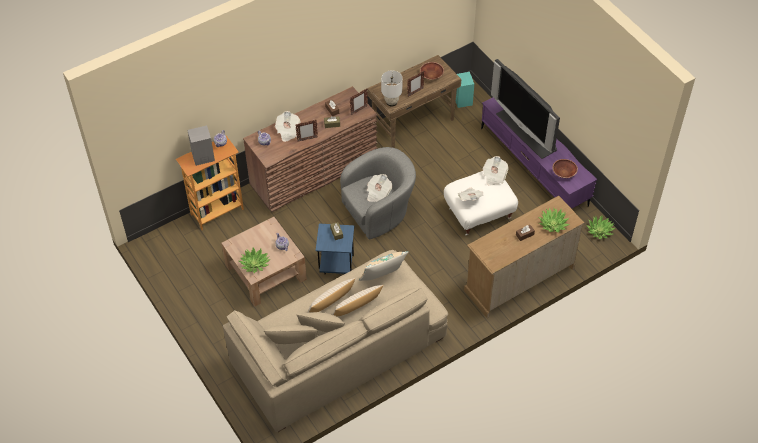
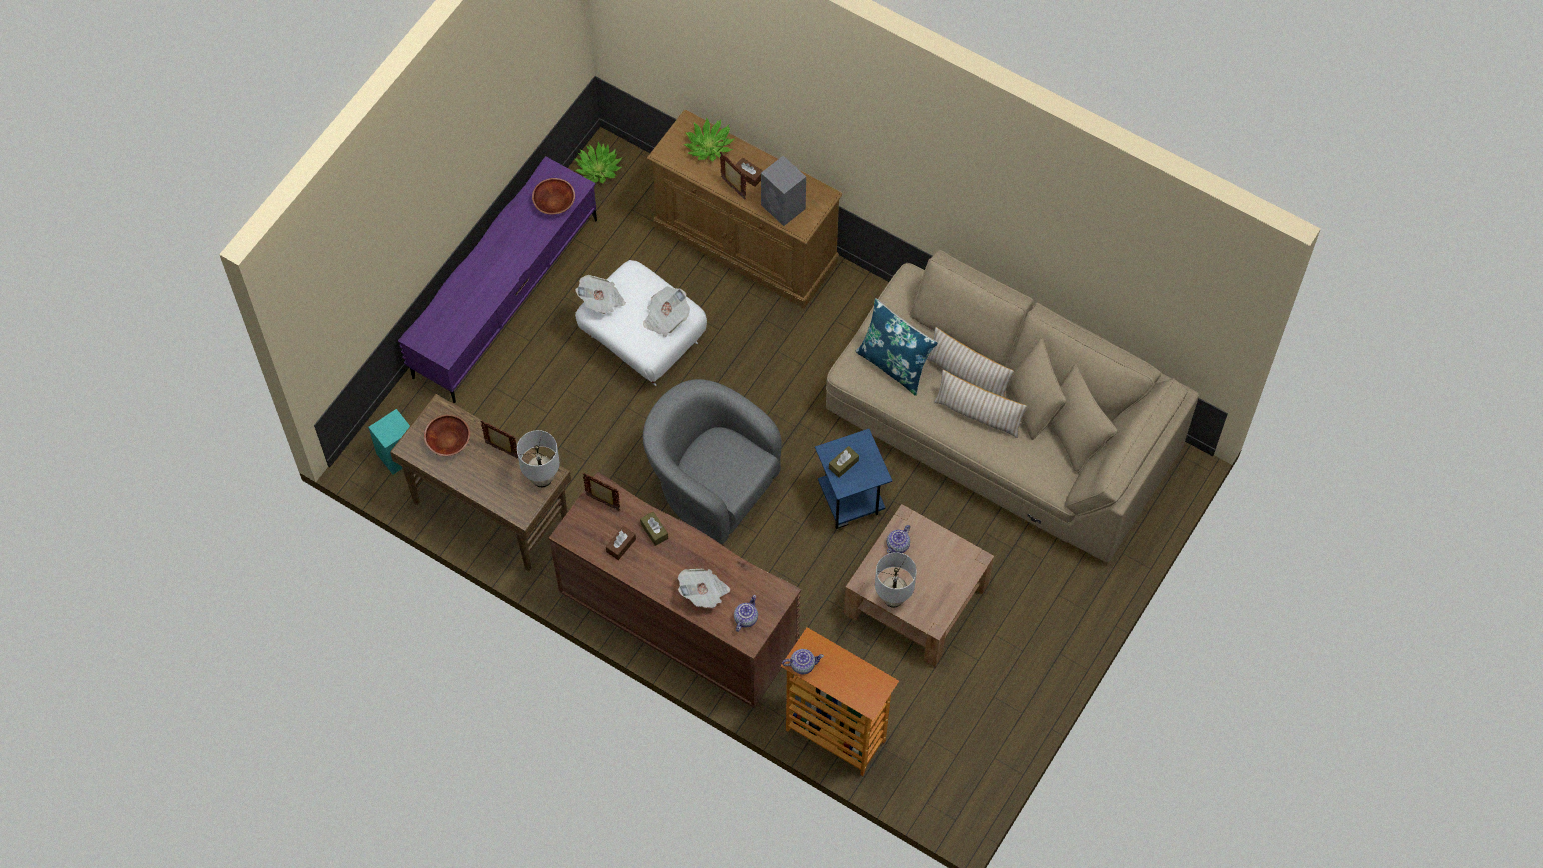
camera: 115 degrees left, 10 degrees up
grey speaker [187,125,215,166] -> grey speaker moved to [761,156,806,226]
potted plant [239,248,270,273] -> none
picture frame [295,119,318,142] -> picture frame moved to [720,152,746,200]
beige pillow [359,251,409,281] -> blue pillow [856,298,938,396]
newspaper [367,174,392,202] -> none
television [491,59,560,159] -> none
none -> white table lamp [875,552,917,608]

